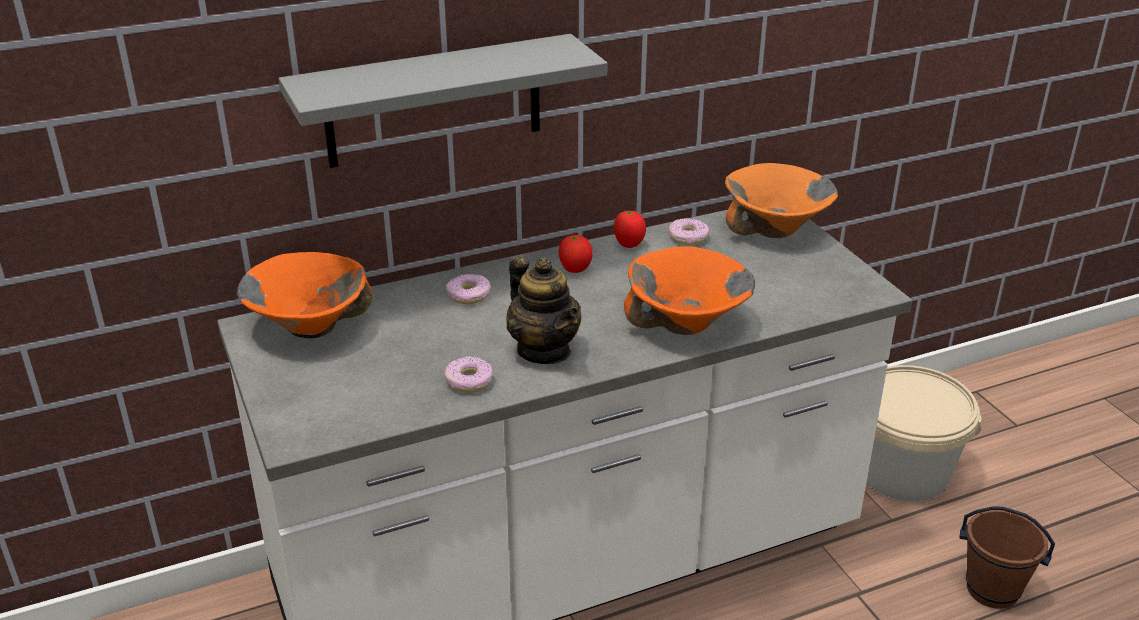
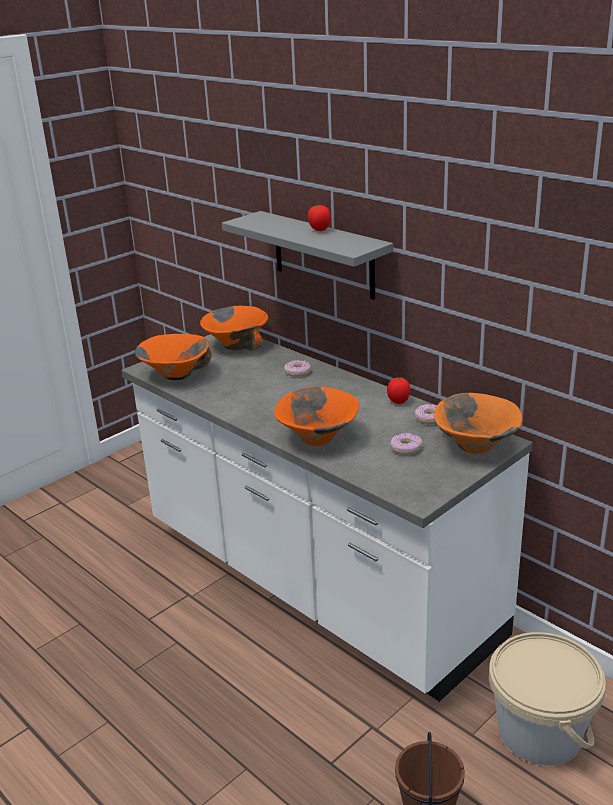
camera: 70 degrees right, 5 degrees down
donut [444,356,493,393] -> donut moved to [390,433,422,455]
teapot [506,256,581,364] -> none
tomato [558,235,593,273] -> tomato moved to [308,205,331,231]
none -> orange bowl [135,334,212,380]

